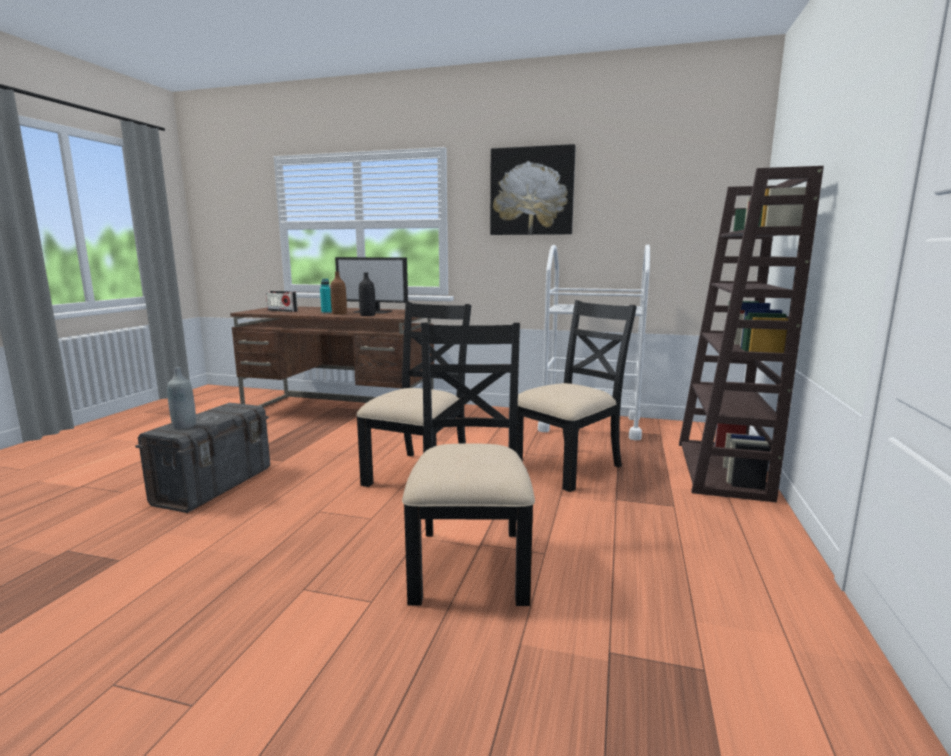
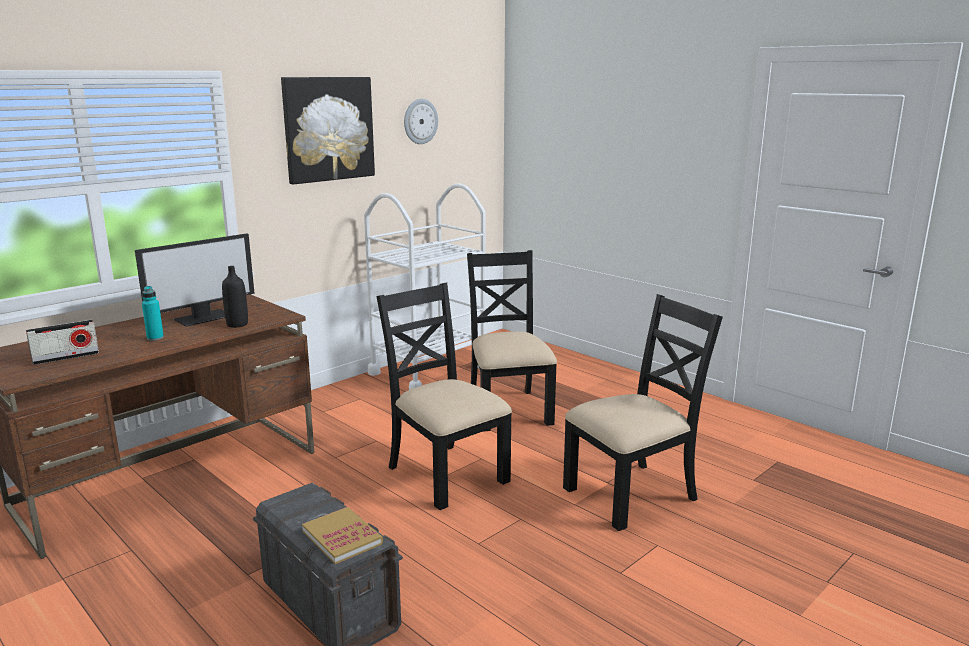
camera: 60 degrees left, 5 degrees up
grey bottle [167,367,196,429] -> book [302,507,383,564]
brown bottle [330,272,347,315] -> none
black chair [402,323,535,606] -> black chair turned 120 degrees clockwise [563,294,723,531]
brown bookcase [679,166,824,502] -> none
none -> wall clock [404,99,438,144]

